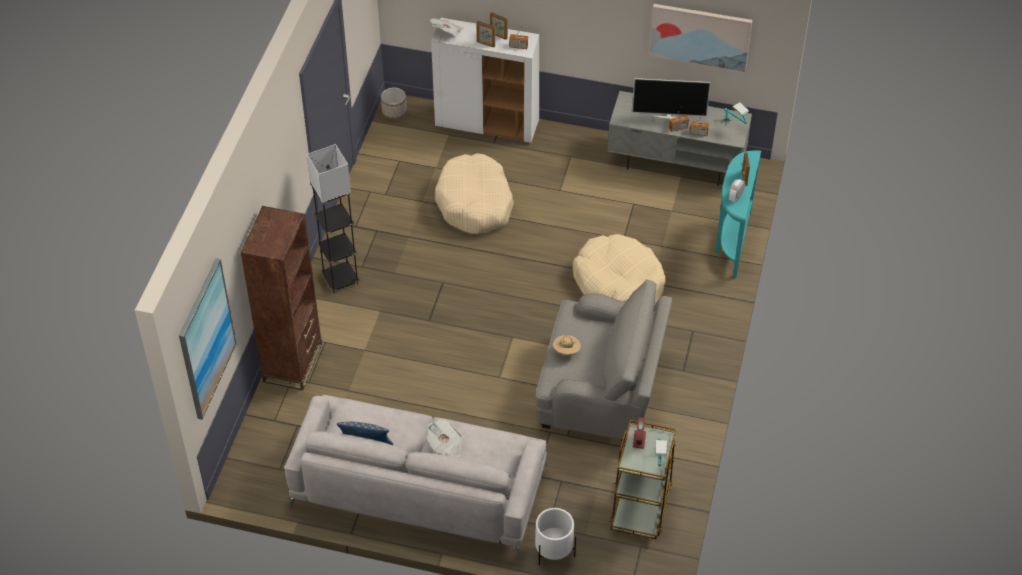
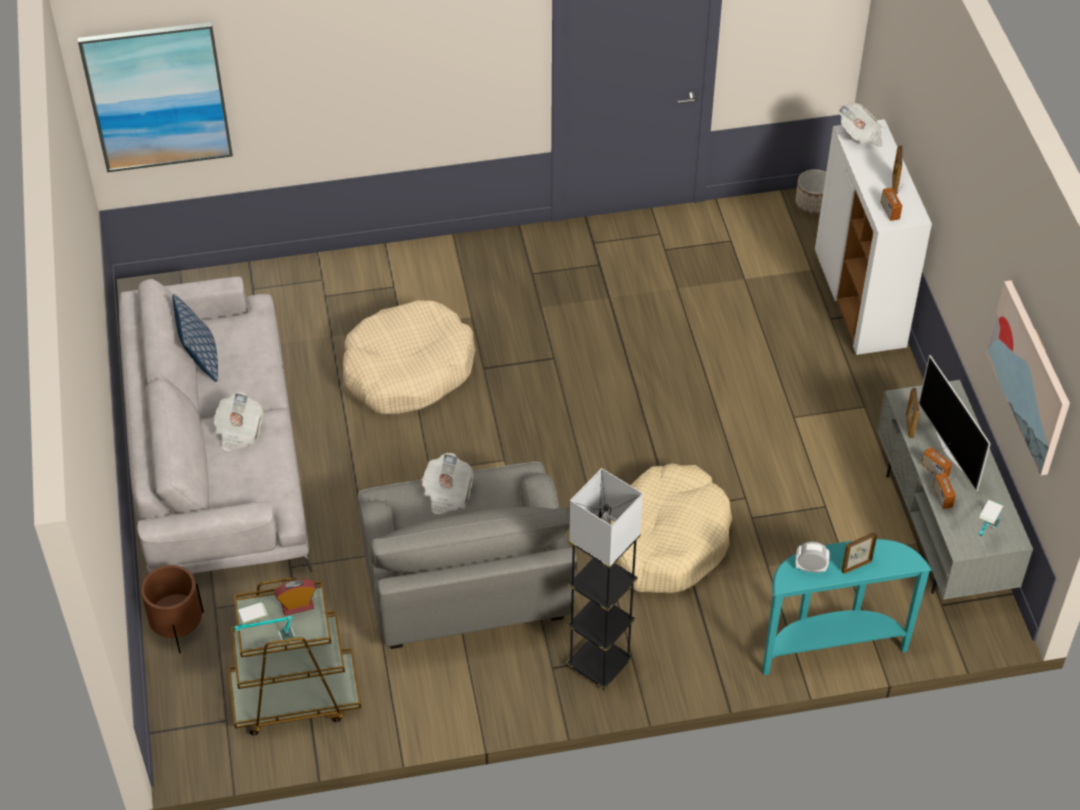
camera: 65 degrees right, 0 degrees up
brown bookcase [241,206,322,390] -> none
black floor lamp [307,144,360,293] -> black floor lamp moved to [567,468,643,690]
beige dog bed [435,153,514,234] -> beige dog bed moved to [343,300,475,414]
picture frame [477,21,495,47] -> picture frame moved to [906,388,919,438]
white planter [535,508,576,565] -> brown planter [141,565,204,653]
beige hat [553,335,581,355] -> newspaper [421,453,474,515]

